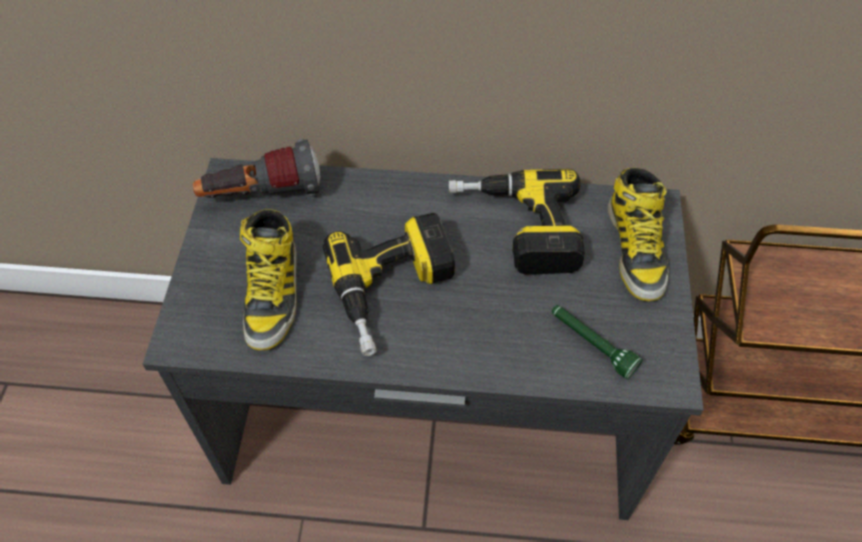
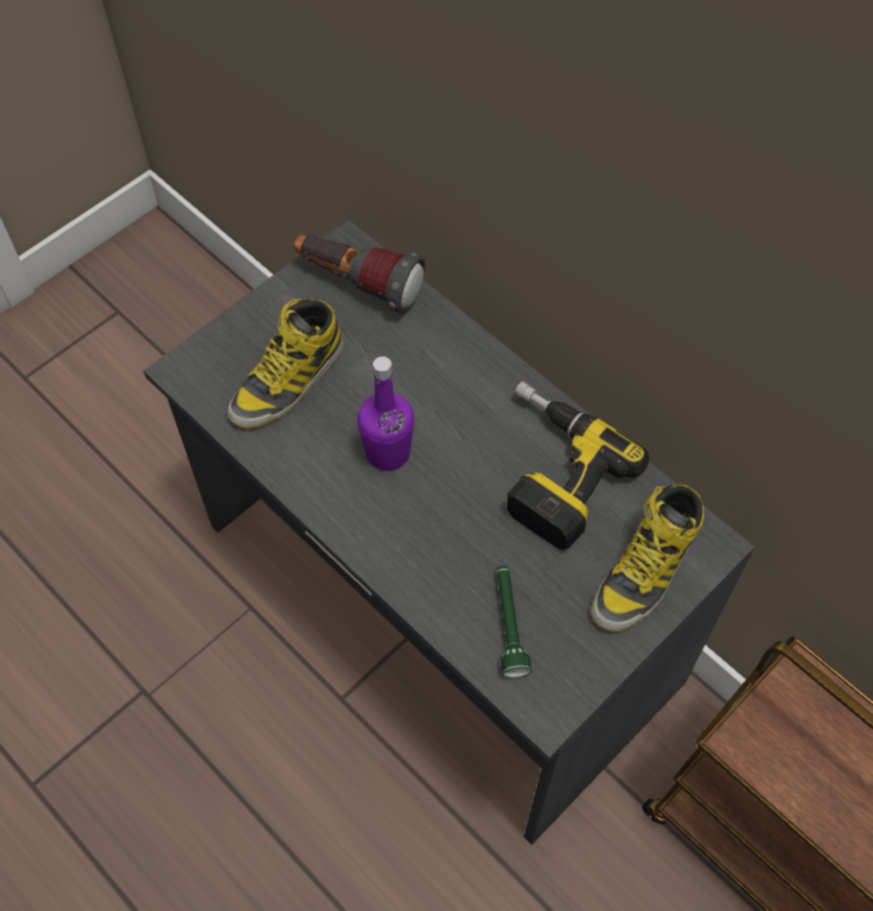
camera: 40 degrees right, 5 degrees up
power drill [323,213,455,356] -> purple bottle [358,356,414,471]

